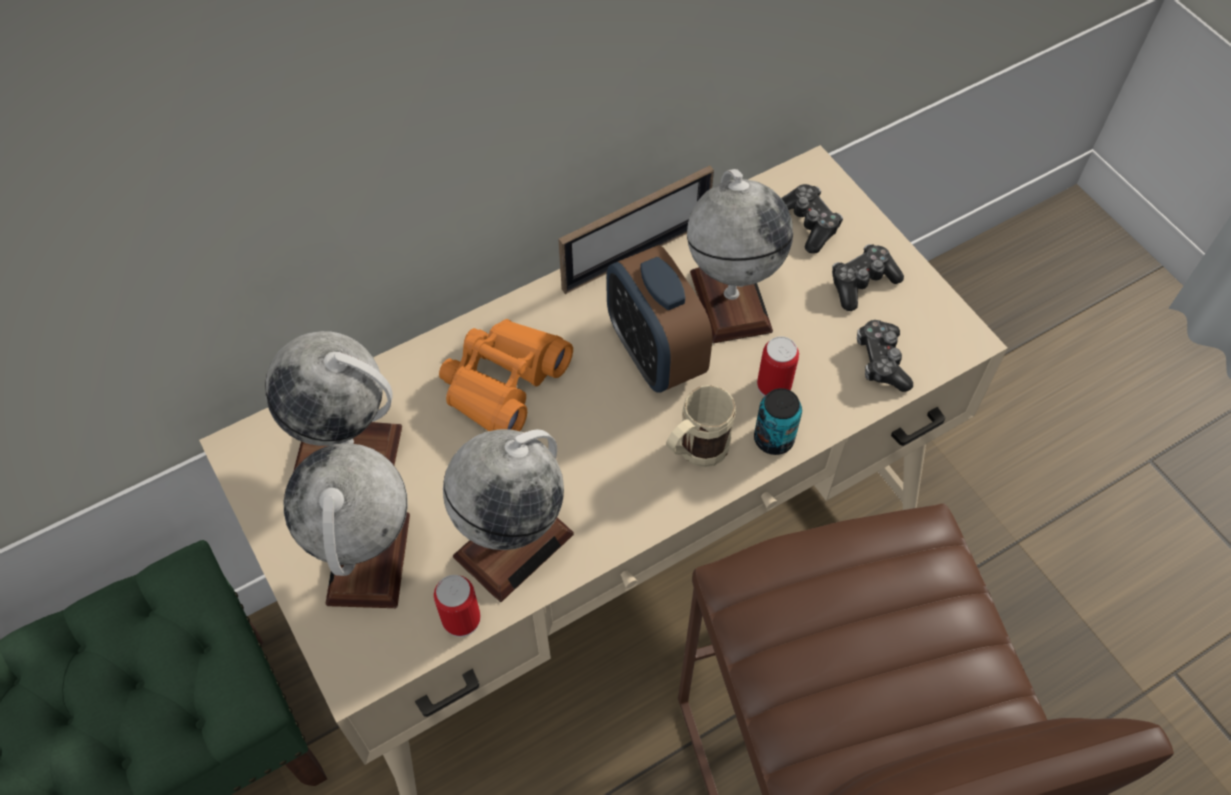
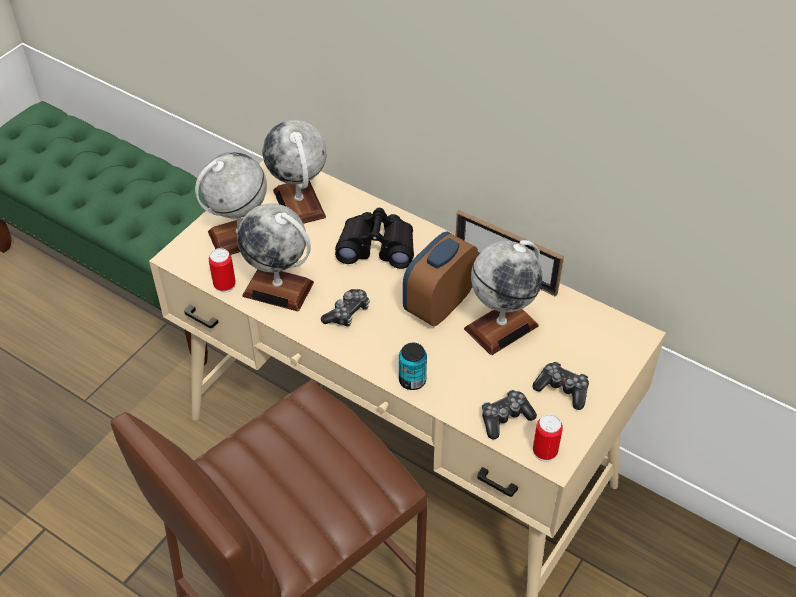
camera: 65 degrees right, 10 degrees down
orange binoculars [439,319,573,431] -> black binoculars [335,208,414,269]
beige mug [666,385,736,467] -> none
can [757,336,799,397] -> can moved to [533,414,563,462]
game controller [781,184,843,254] -> game controller moved to [321,289,370,327]

